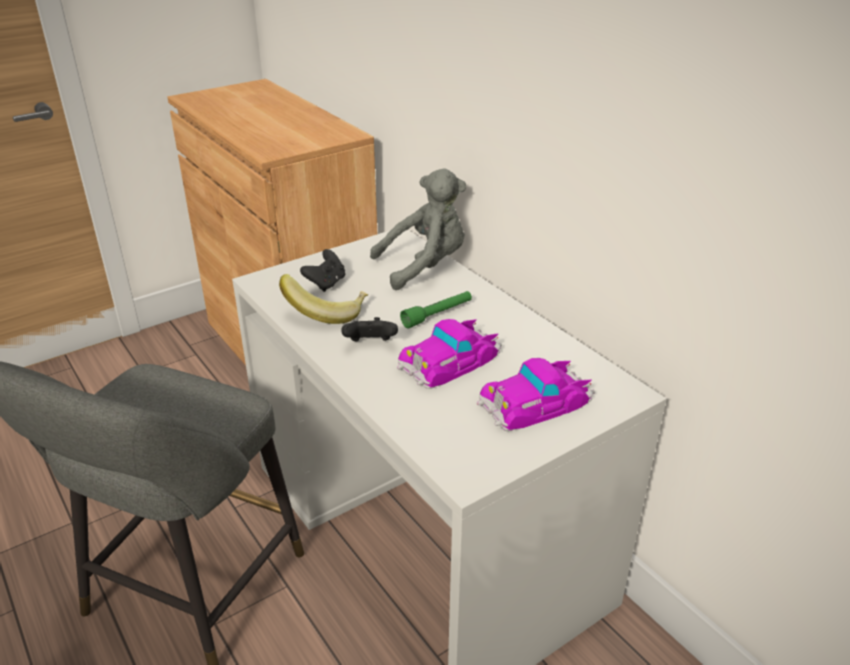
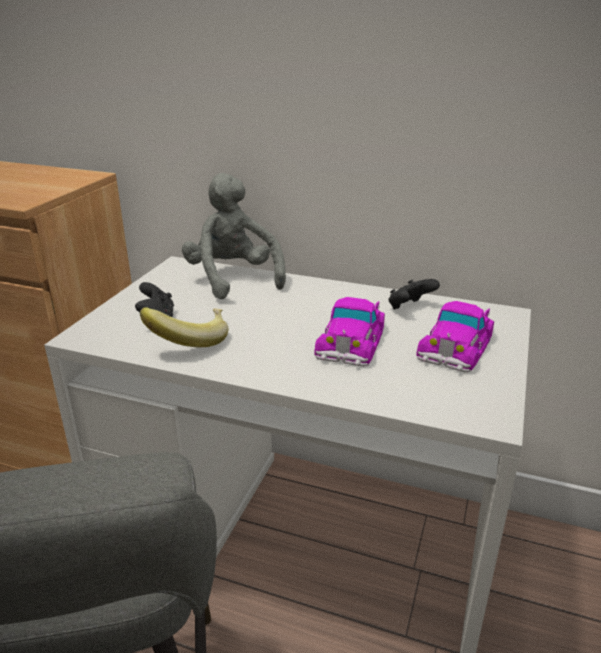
camera: 35 degrees left, 5 degrees down
black game controller [341,317,398,342] -> black game controller moved to [388,279,440,309]
grey plush toy [370,169,466,290] -> grey plush toy turned 60 degrees counterclockwise [182,173,286,300]
green flashlight [400,291,472,328] -> none

